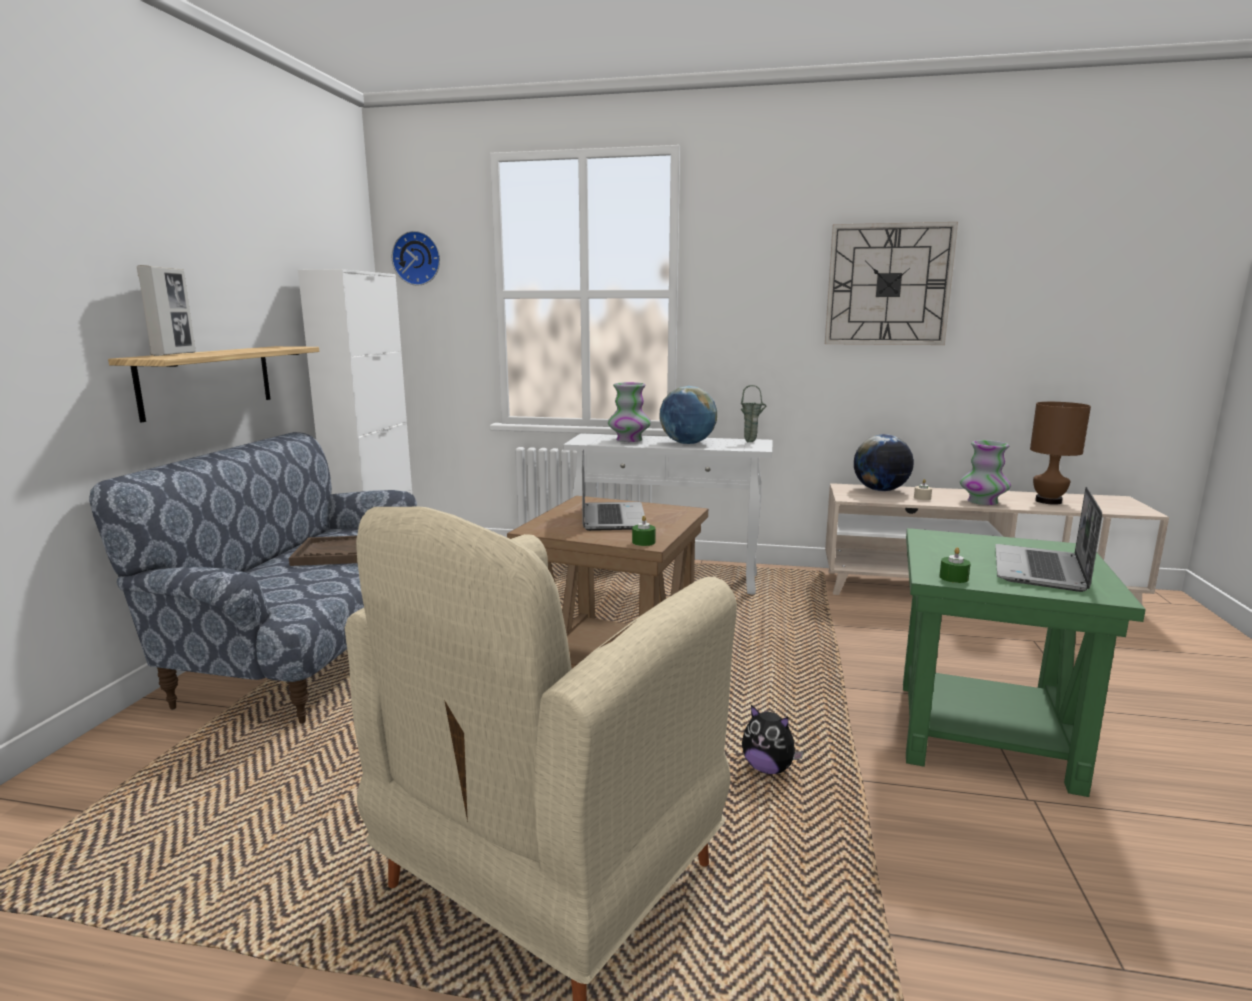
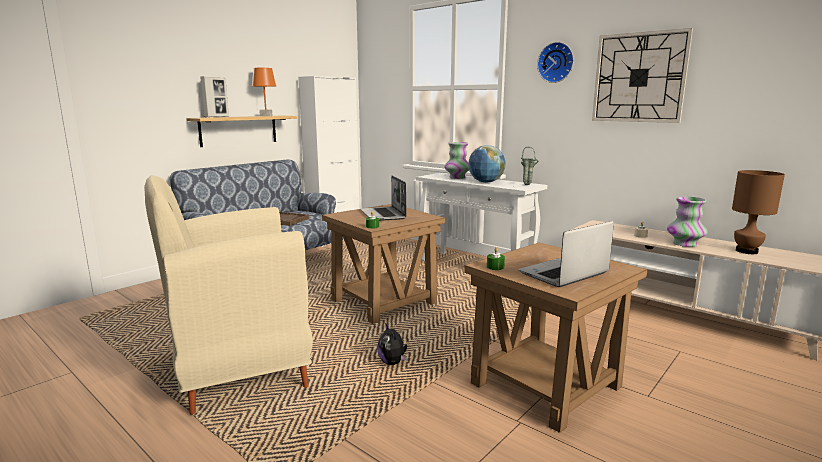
camera: 30 degrees right, 0 degrees up
wall clock [392,231,440,286] -> wall clock moved to [537,42,574,83]
laptop [582,449,647,531] -> laptop turned 135 degrees clockwise [360,176,406,221]
globe [854,434,914,491] -> none
green side table [903,528,1146,797] -> brown side table [464,243,648,433]
none -> orange table lamp [252,68,276,116]

